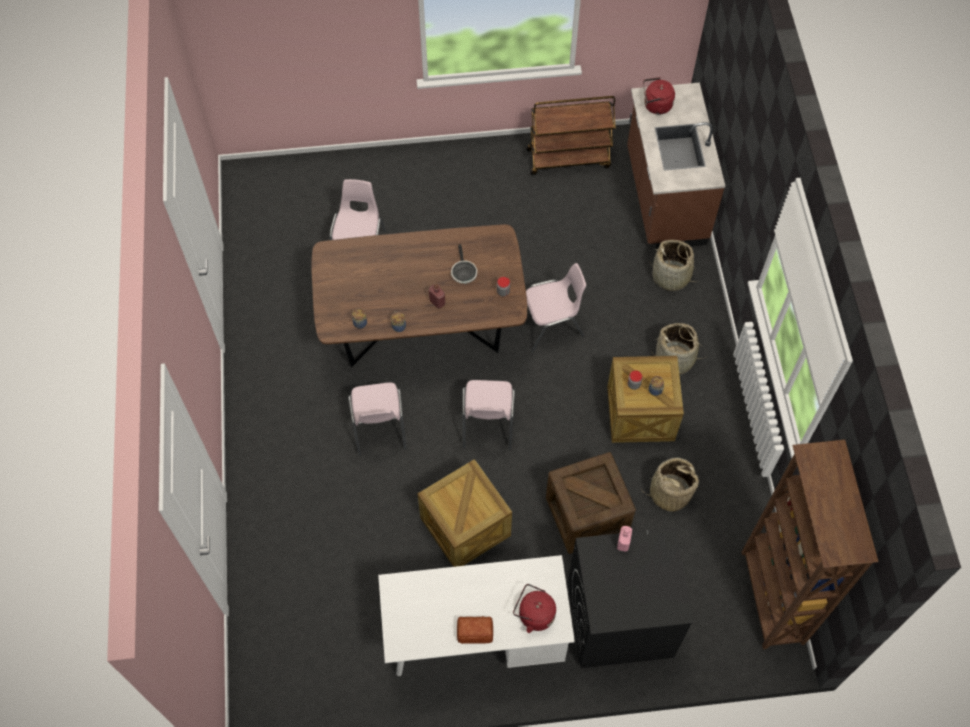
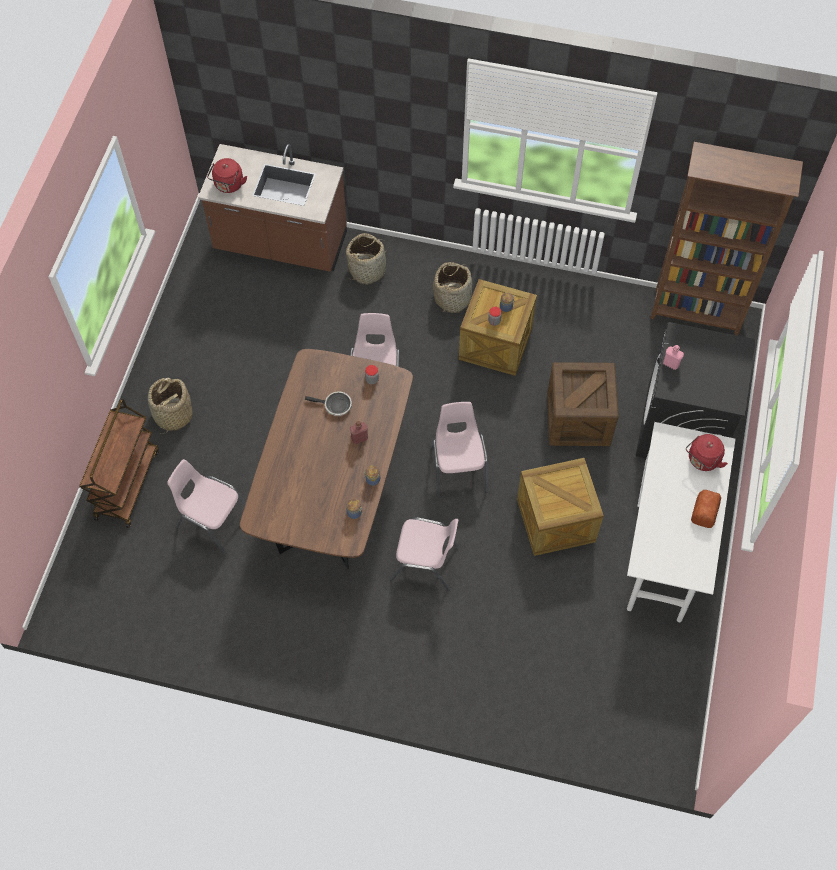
camera: 70 degrees left, 0 degrees up
pink chair [462,380,515,450] -> pink chair turned 120 degrees counterclockwise [431,402,488,498]
brown cart [527,96,616,175] -> brown cart moved to [79,399,159,528]
basket [641,458,699,512] -> basket moved to [148,378,193,434]

